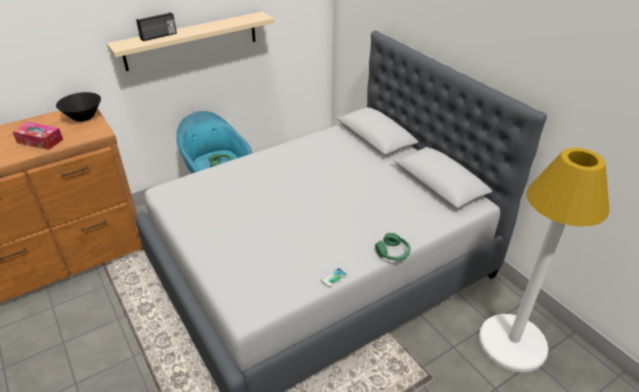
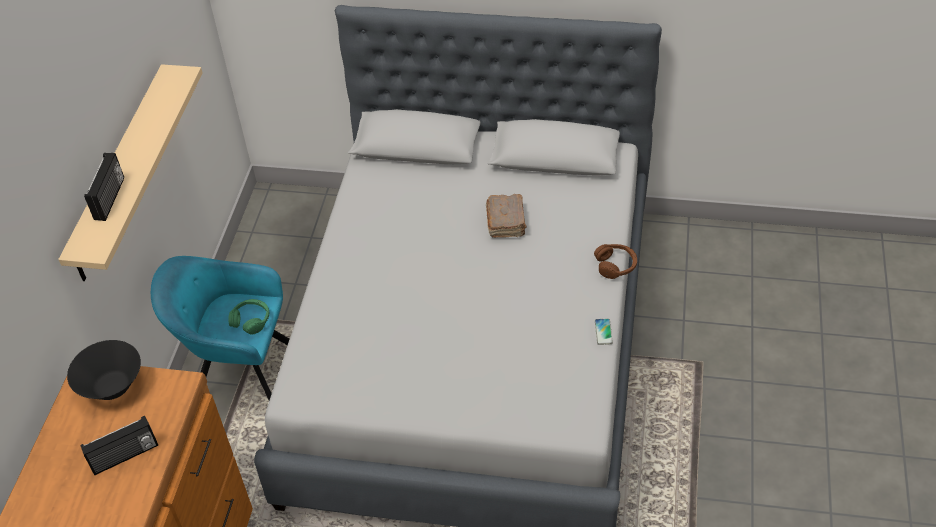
camera: 45 degrees left, 10 degrees up
tissue box [13,122,63,150] -> radio [80,416,158,475]
green headphones [375,233,411,260] -> brown headphones [594,244,637,279]
white floor lamp [479,148,609,372] -> none
none -> brown book [486,194,526,238]

